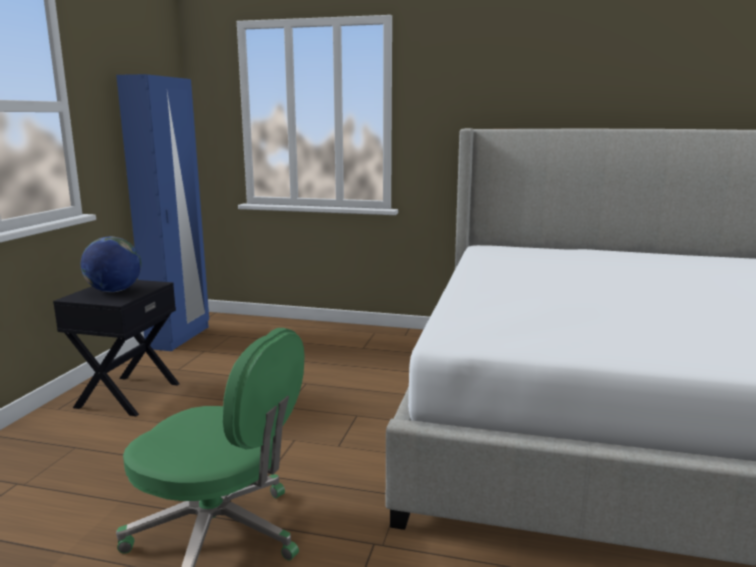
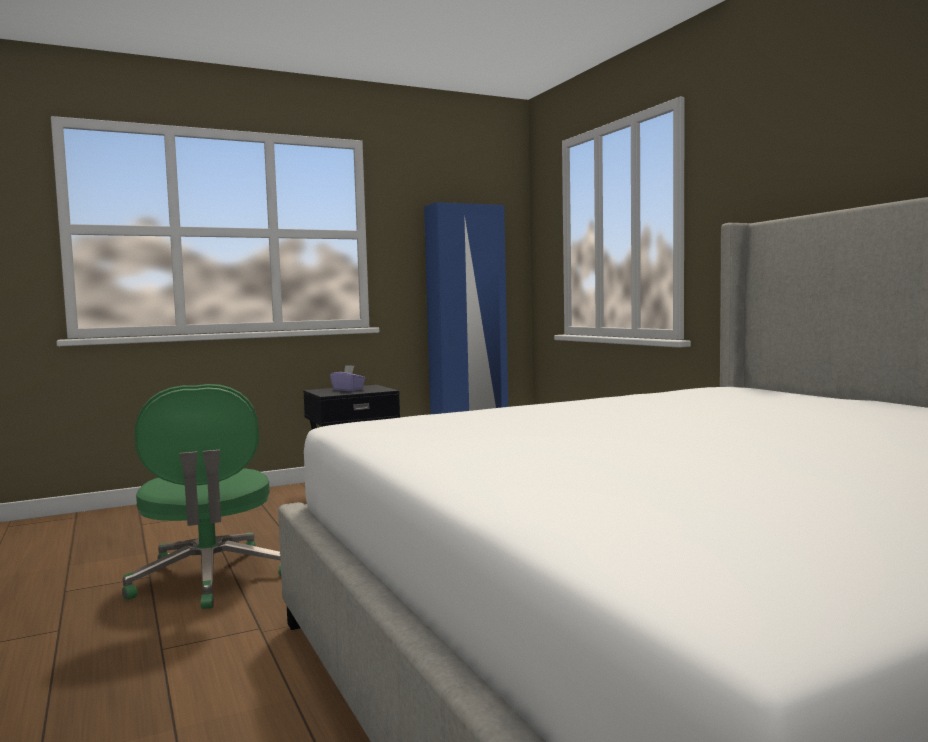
camera: 50 degrees right, 10 degrees down
globe [81,237,141,292] -> purple tissue box [330,365,365,391]

